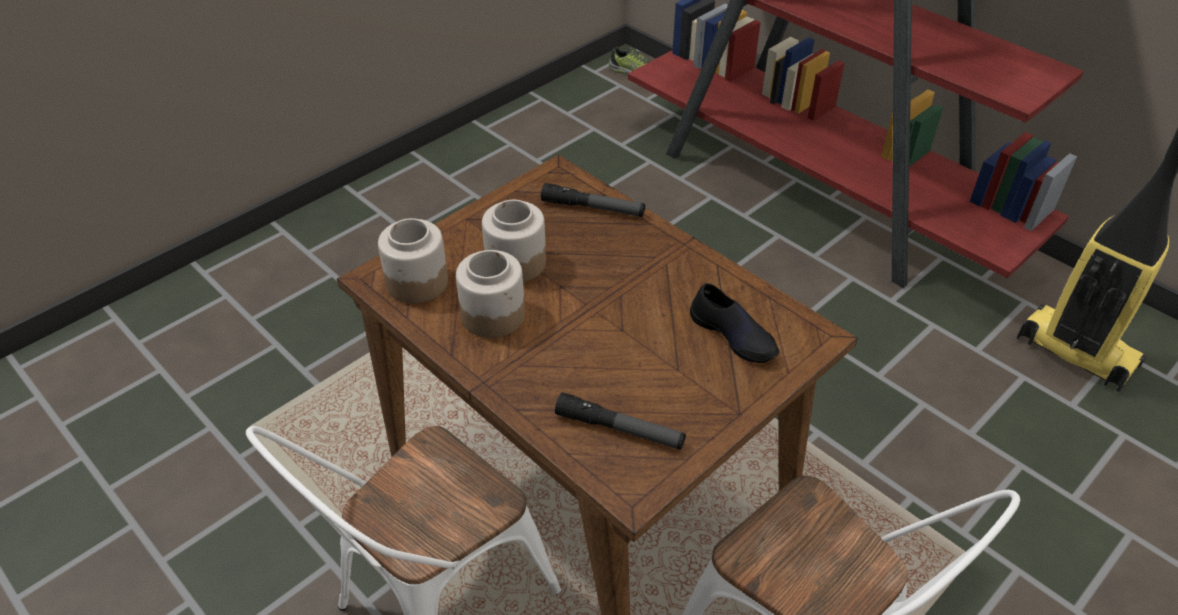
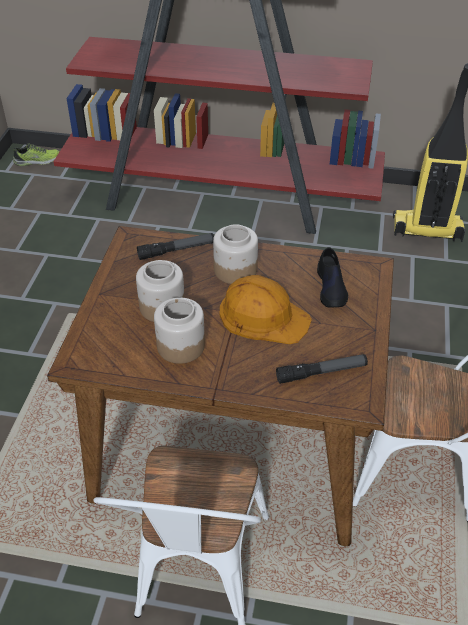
camera: 35 degrees left, 0 degrees up
jar [378,218,448,304] -> jar moved to [213,224,258,284]
black shoe [690,283,779,363] -> black shoe turned 75 degrees clockwise [317,247,348,308]
none -> orange hard hat [220,275,312,344]

